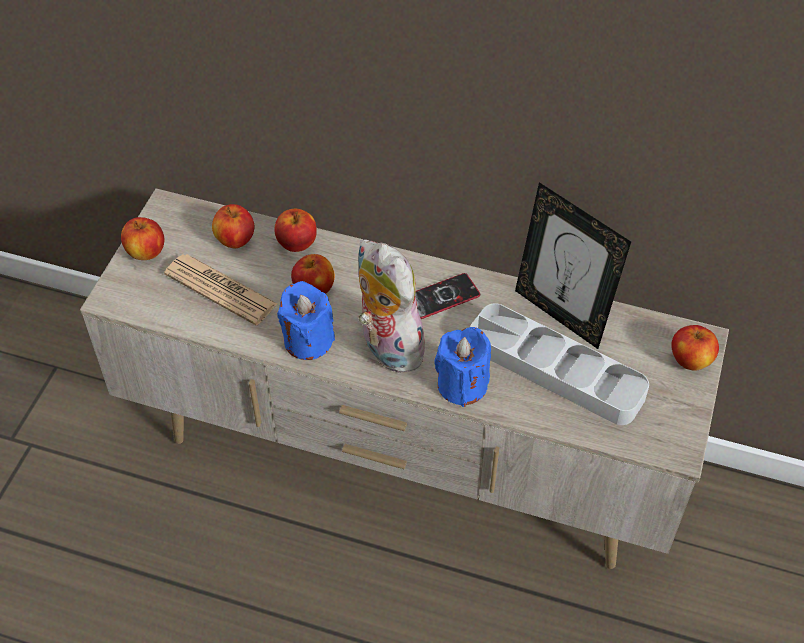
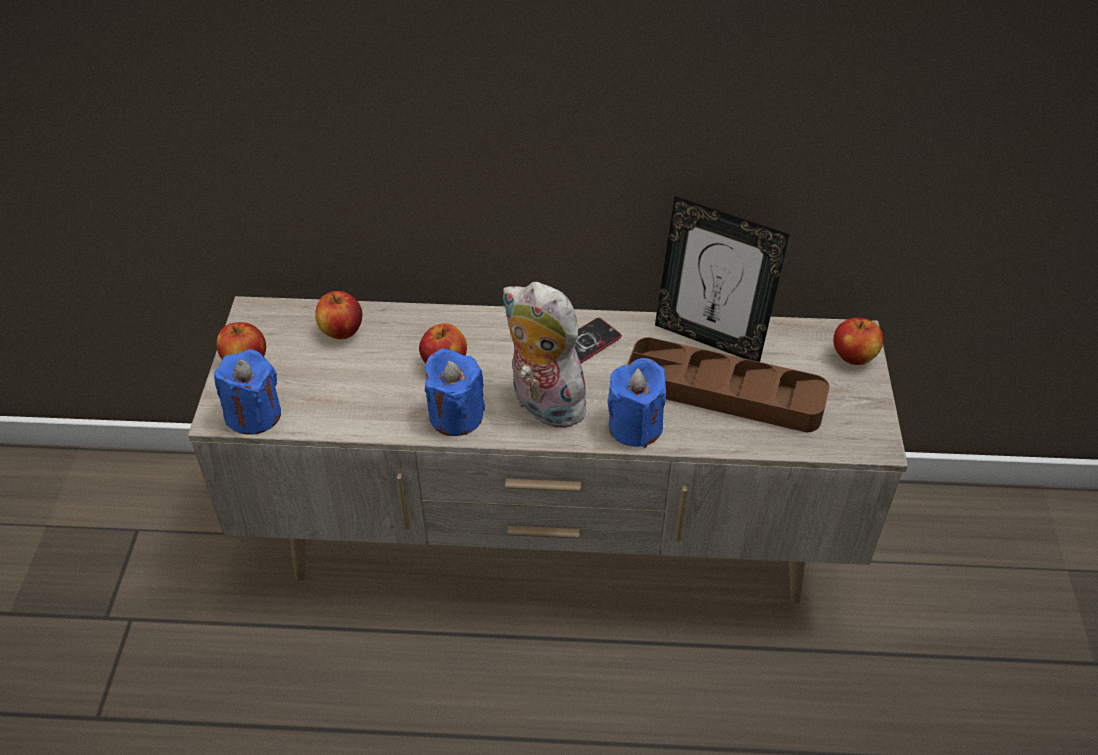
camera: 15 degrees left, 5 degrees down
newspaper [164,254,278,325] -> none
apple [275,209,317,252] -> none
grey tray [470,303,649,425] -> brown tray [628,337,830,432]
none -> blue candle [214,349,281,435]

